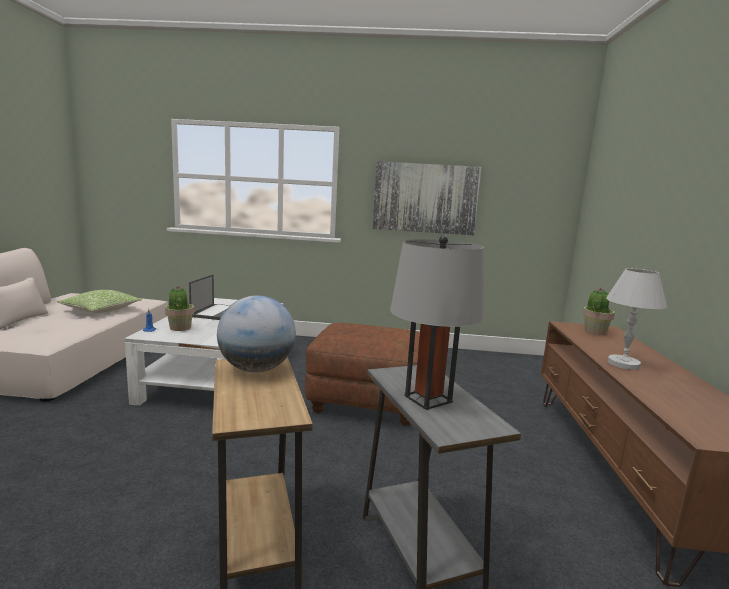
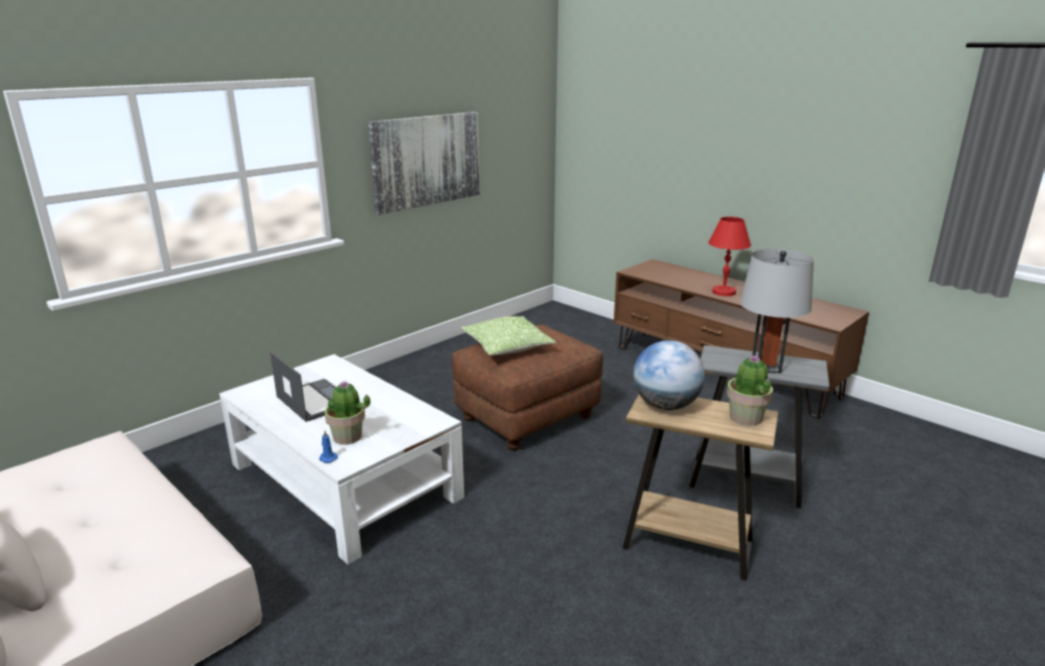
camera: 50 degrees left, 10 degrees up
pillow [57,290,142,313] -> pillow moved to [461,316,556,355]
potted plant [583,287,615,335] -> potted plant moved to [727,354,773,426]
white table lamp [606,268,667,370] -> red table lamp [708,217,751,296]

